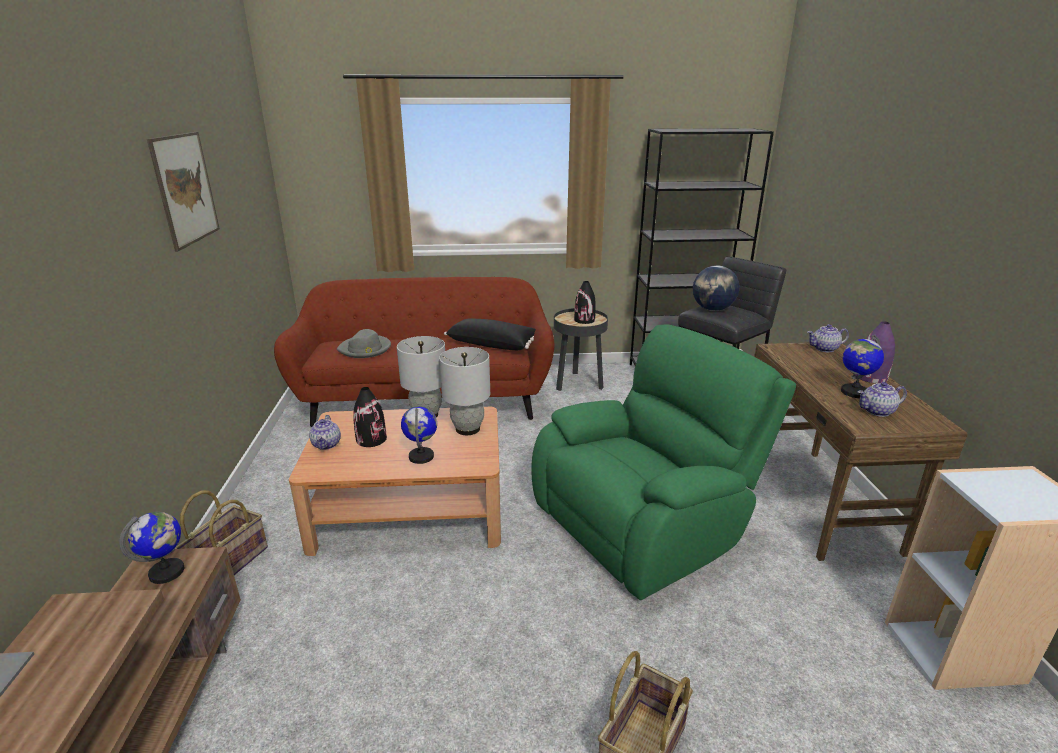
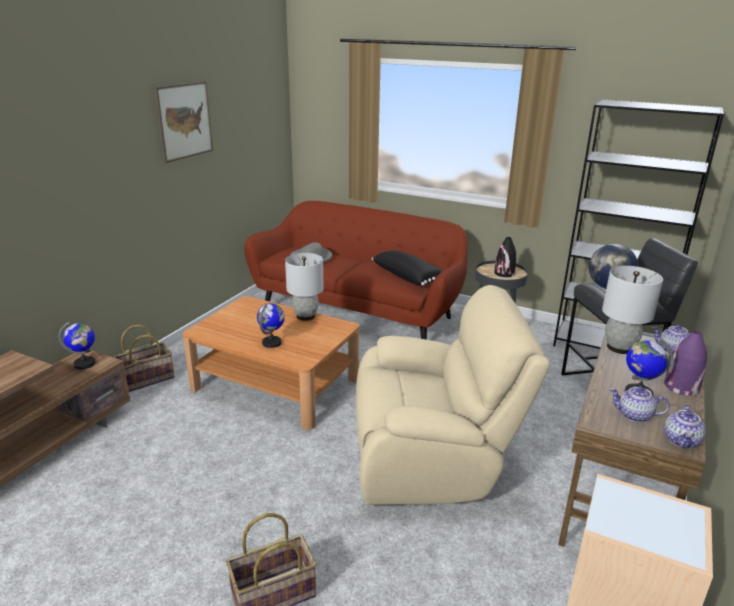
camera: 30 degrees right, 0 degrees up
teapot [309,415,341,450] -> teapot moved to [664,404,706,448]
black vase [353,387,387,447] -> none
white table lamp [439,347,490,435] -> white table lamp moved to [602,266,663,354]
green armchair [531,324,796,600] -> beige armchair [356,285,550,505]

